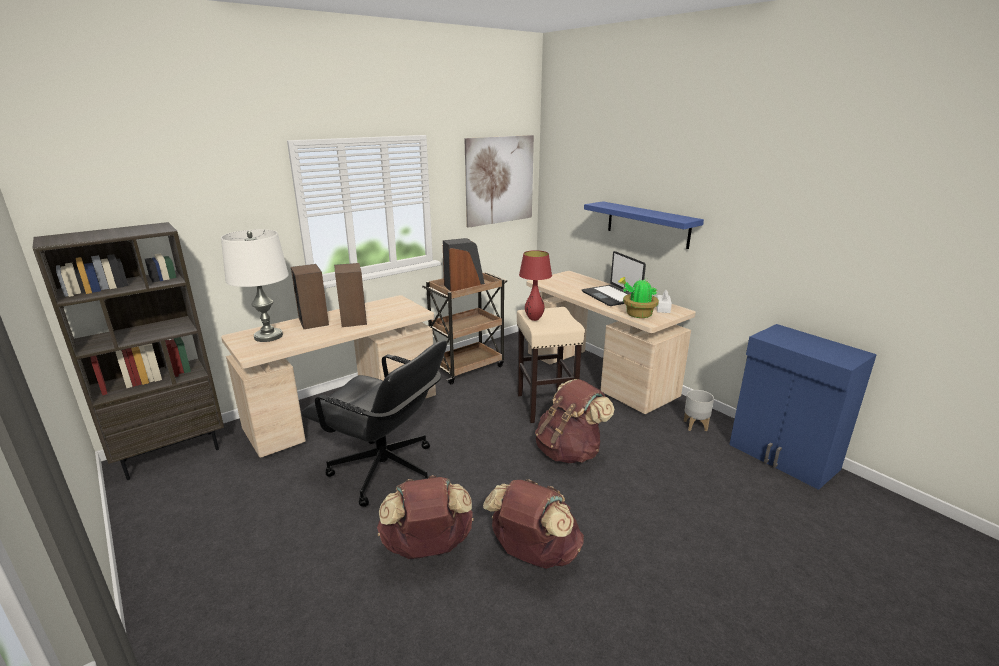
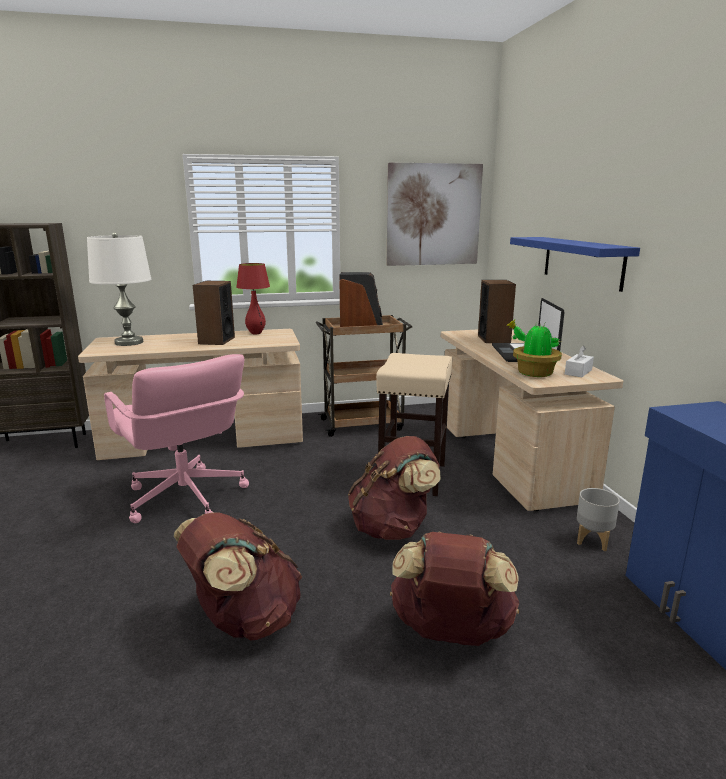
camera: 25 degrees right, 5 degrees down
speaker [291,264,329,329] -> speaker moved to [478,280,516,343]
black office chair [301,341,447,507] -> pink office chair [104,354,249,523]
brown backpack [377,475,474,559] -> brown backpack moved to [390,532,519,646]
red table lamp [519,250,552,321] -> red table lamp moved to [236,263,270,334]

